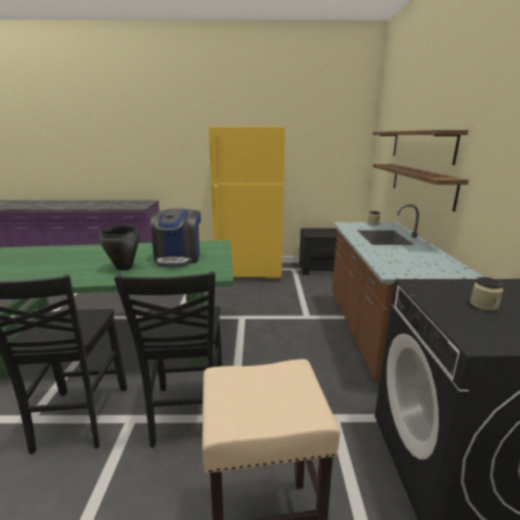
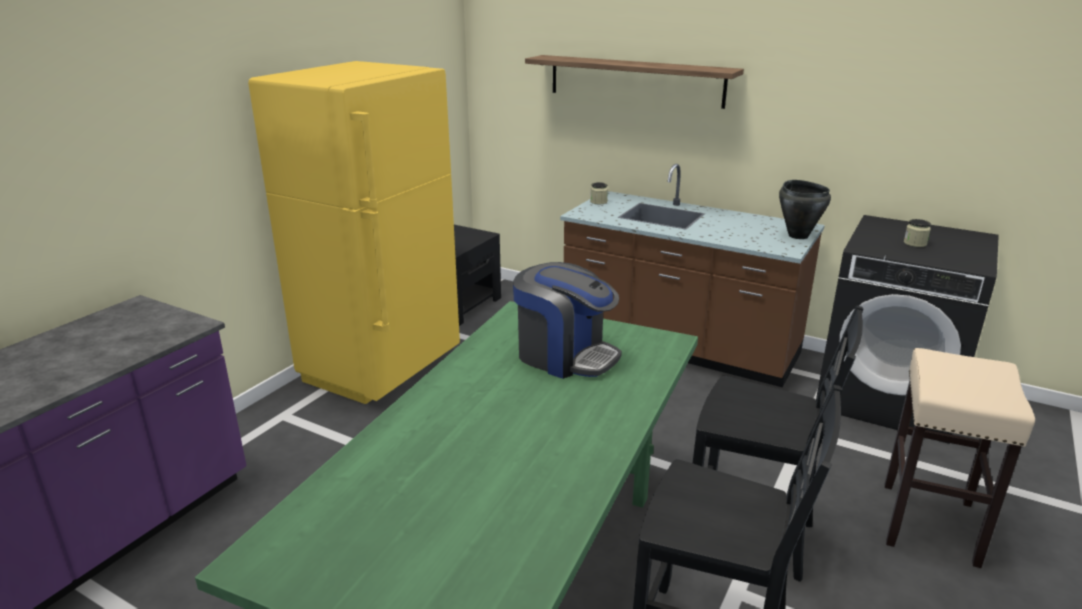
camera: 60 degrees left, 5 degrees up
black cooking pot [99,225,140,271] -> black cooking pot moved to [779,180,831,239]
shelf [373,164,469,212] -> none

